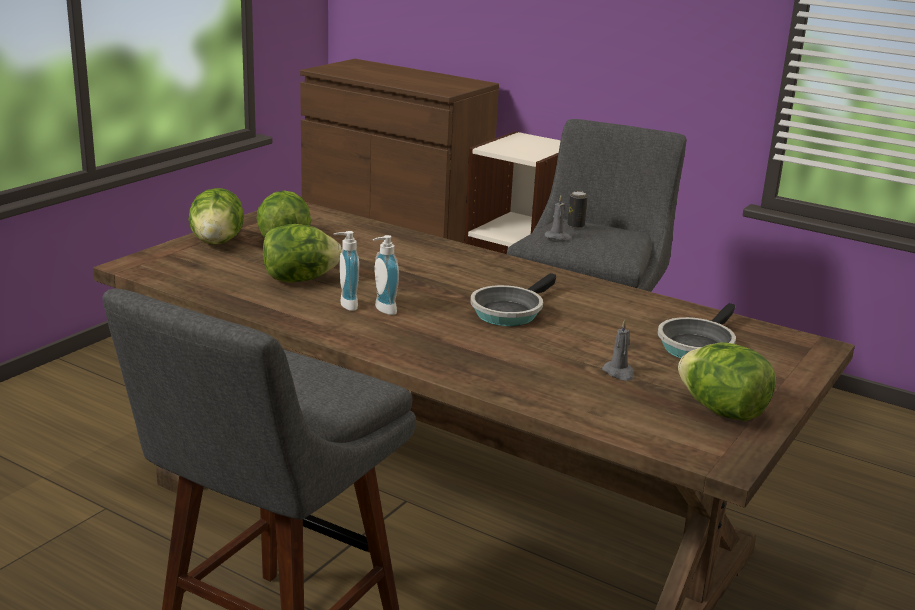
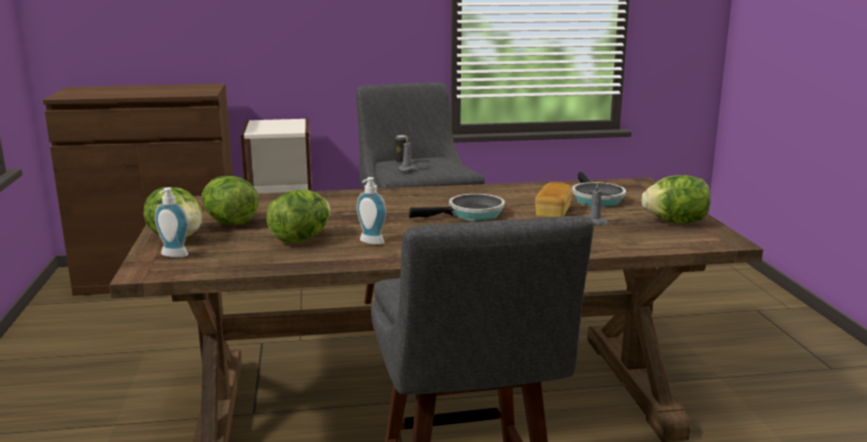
camera: 40 degrees left, 5 degrees down
soap dispenser [373,235,399,315] -> soap dispenser moved to [155,187,188,257]
frying pan [470,273,556,326] -> frying pan turned 105 degrees counterclockwise [409,194,505,221]
none -> bread [535,182,573,218]

